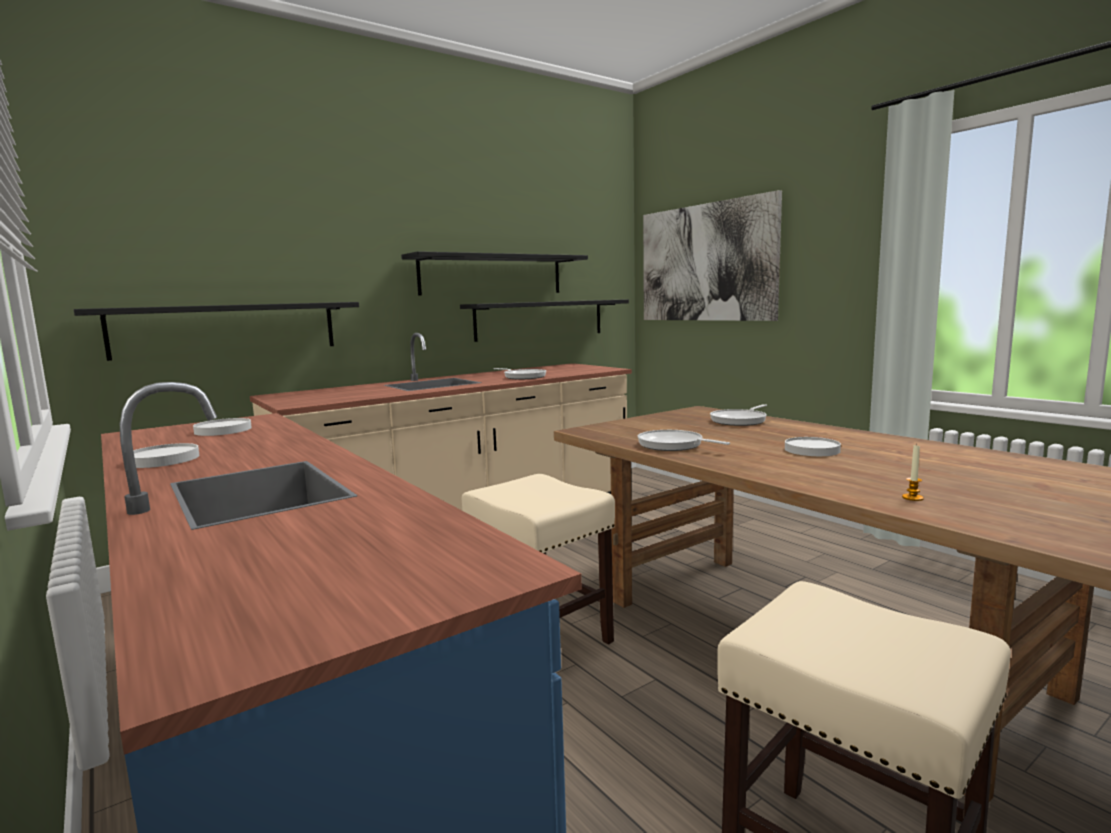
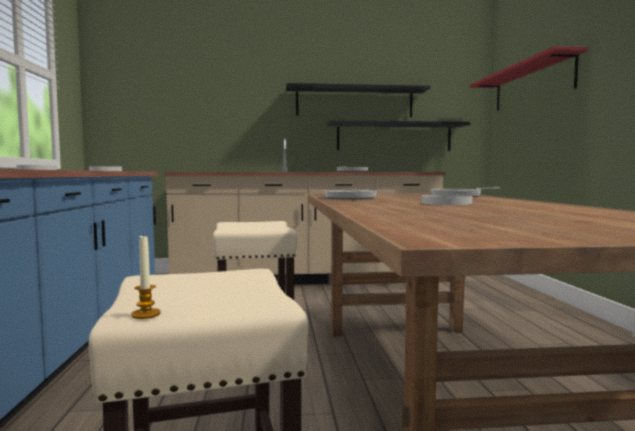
camera: 30 degrees right, 5 degrees down
black shelf [74,302,359,361] -> none
picture [643,190,782,321] -> red shelf [470,46,588,111]
candle [902,444,924,501] -> candle moved to [131,234,161,319]

